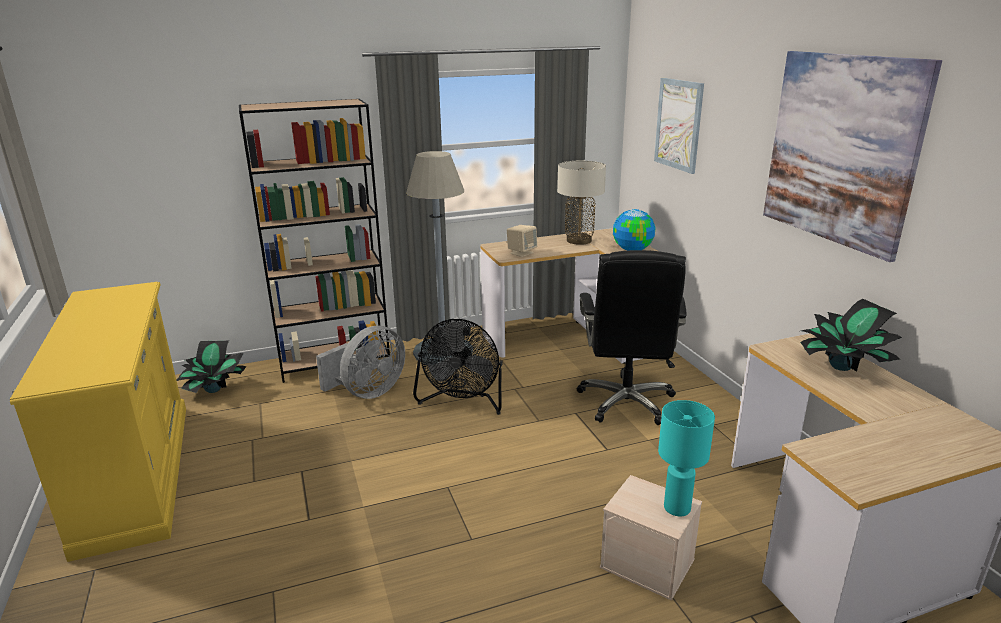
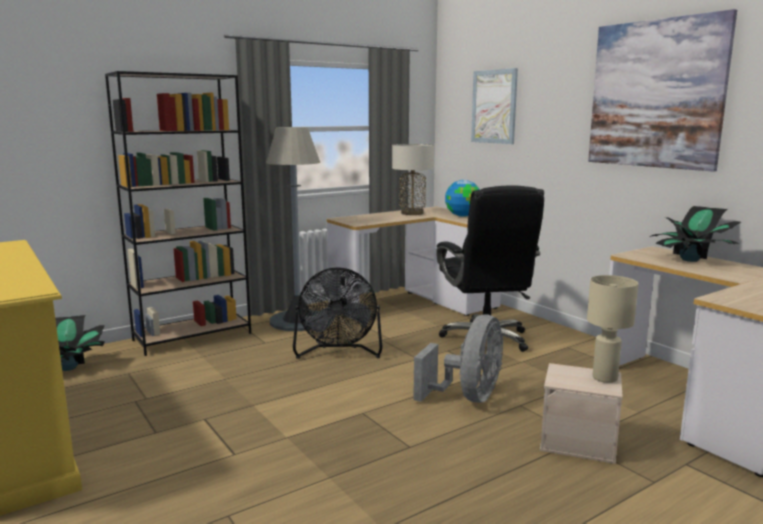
camera: 15 degrees left, 10 degrees down
grey fan [316,325,405,399] -> grey fan moved to [413,315,503,403]
beige speaker [507,225,537,257] -> none
turquoise table lamp [658,400,715,516] -> beige table lamp [587,275,638,383]

